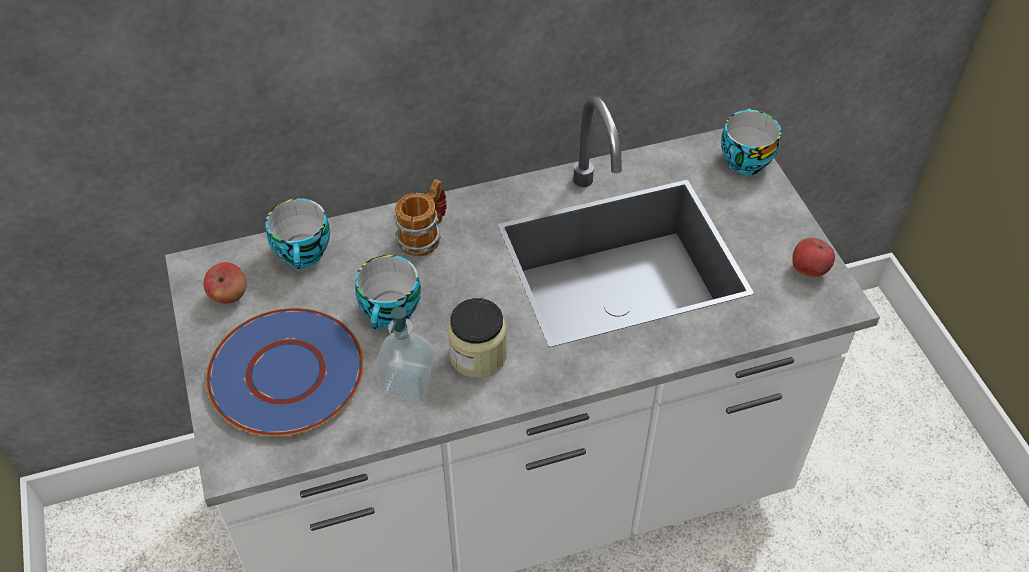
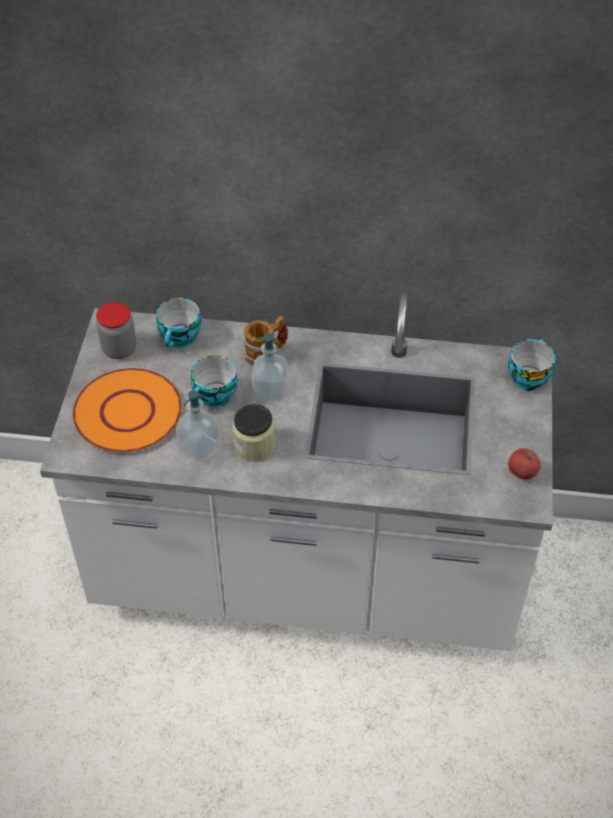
camera: 25 degrees right, 0 degrees up
apple [204,262,247,304] -> jar [96,302,136,359]
blue plate [206,308,364,437] -> orange plate [72,368,182,453]
none -> soap dispenser [252,334,288,401]

